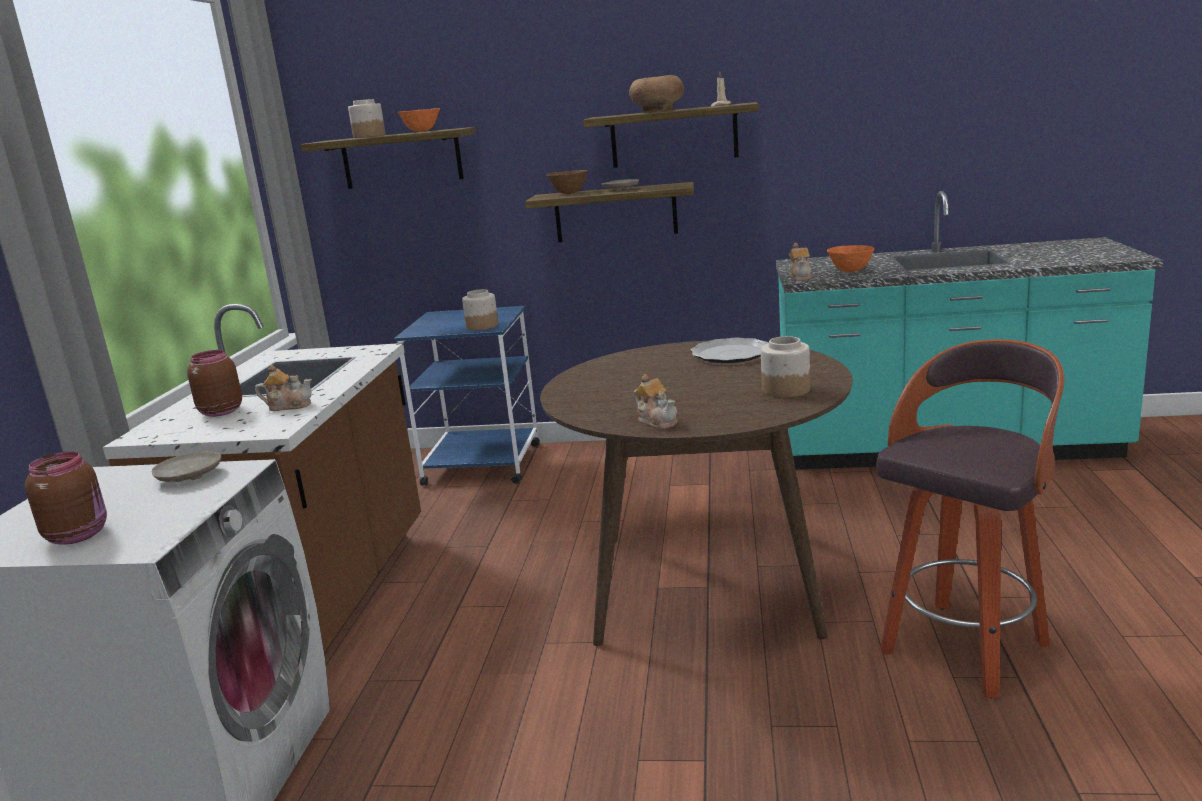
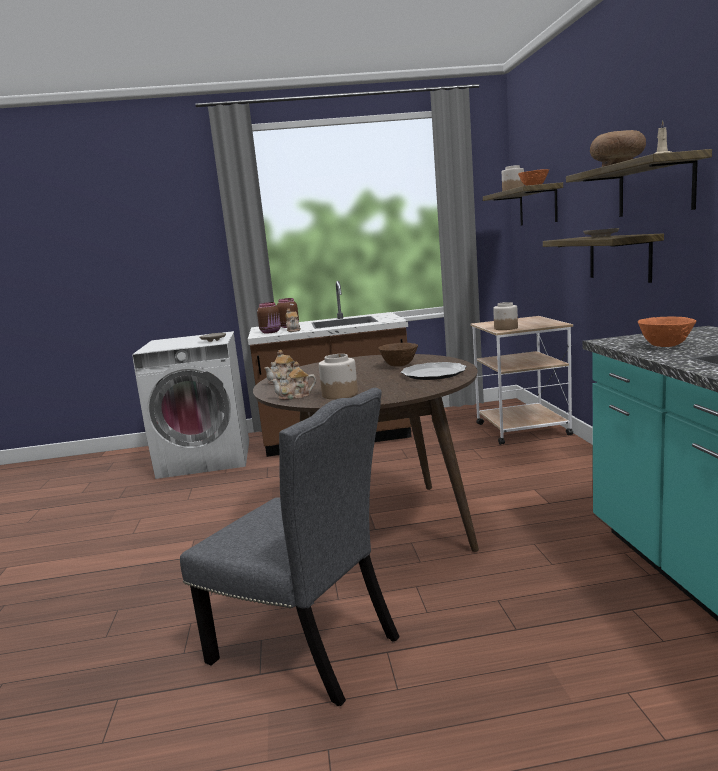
camera: 75 degrees right, 5 degrees down
brown jar [25,451,107,545] -> brown jar moved to [257,302,281,334]
blue cart [394,306,540,486] -> beige cart [470,316,573,445]
brown bowl [546,170,588,194] -> brown bowl moved to [378,343,418,366]
teapot [789,243,812,281] -> teapot moved to [271,361,316,400]
stool [877,339,1064,698] -> grey chair [180,388,400,706]

